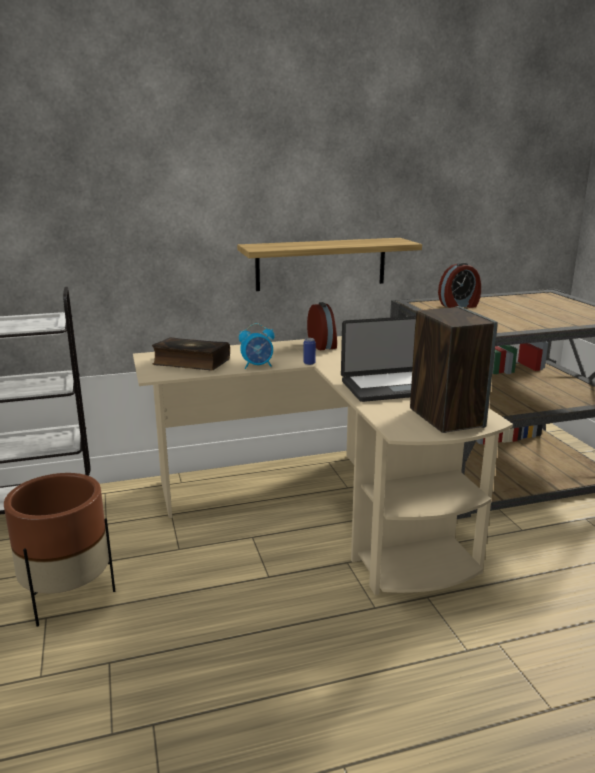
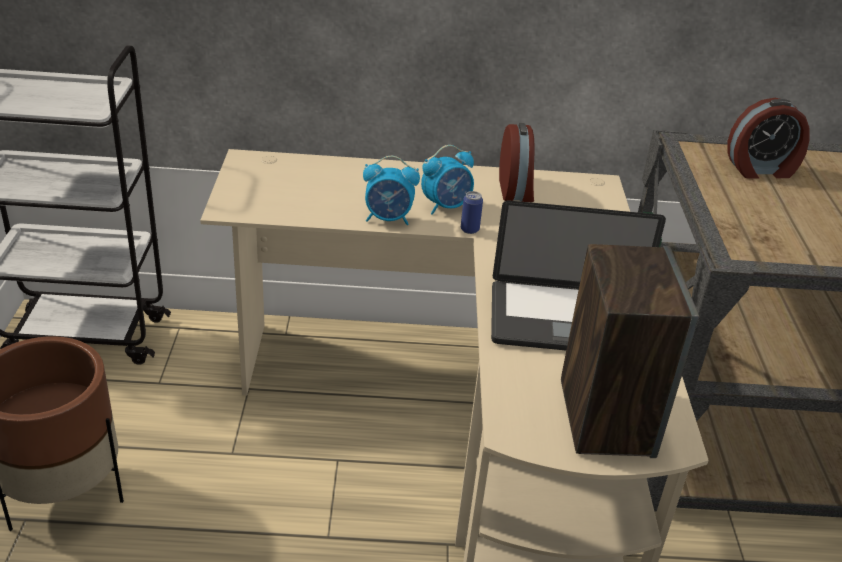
camera: 15 degrees right, 15 degrees up
book [152,337,230,370] -> none
shelf [237,238,422,291] -> none
none -> alarm clock [421,145,474,215]

